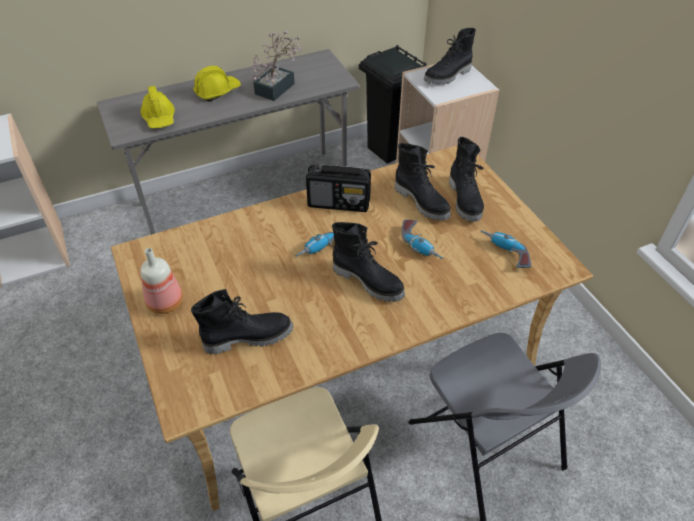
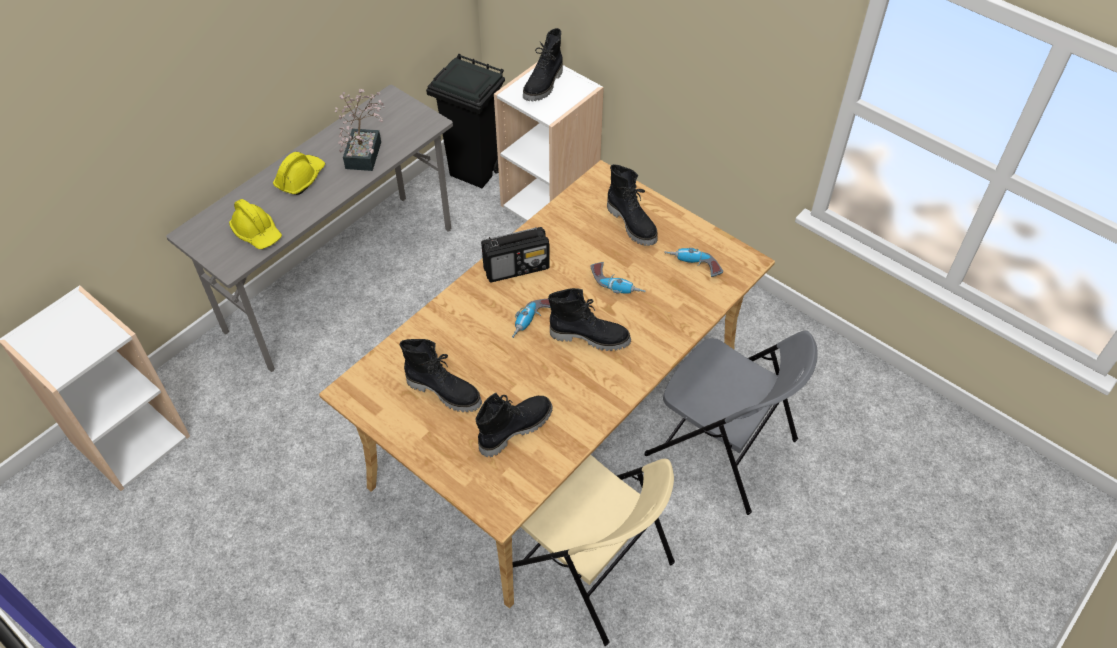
camera: 25 degrees left, 5 degrees up
bottle [140,248,183,314] -> none
black boot [395,143,451,221] -> black boot moved to [400,339,482,412]

